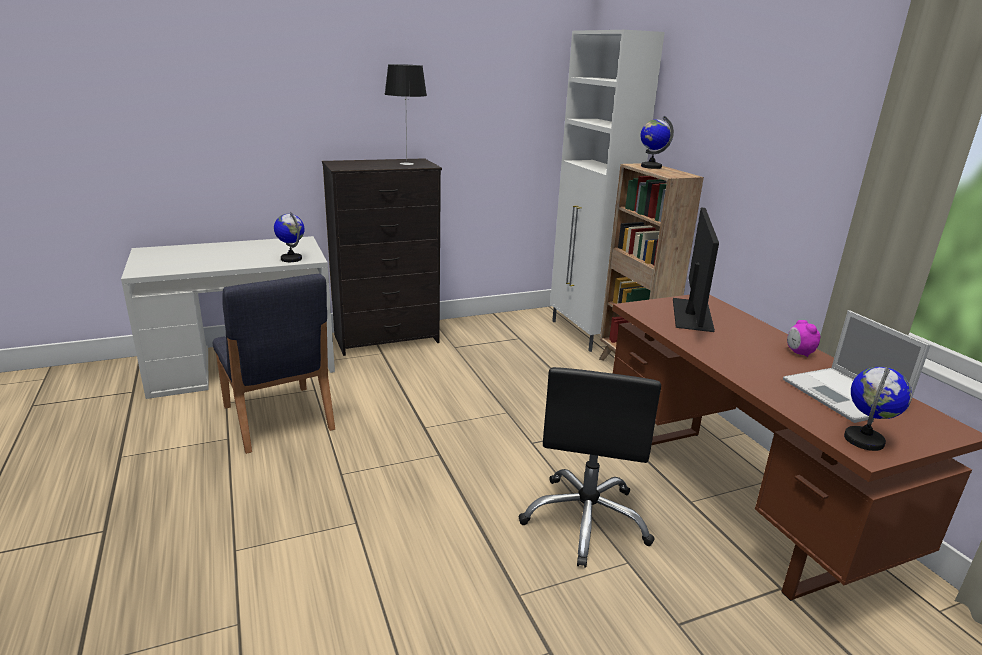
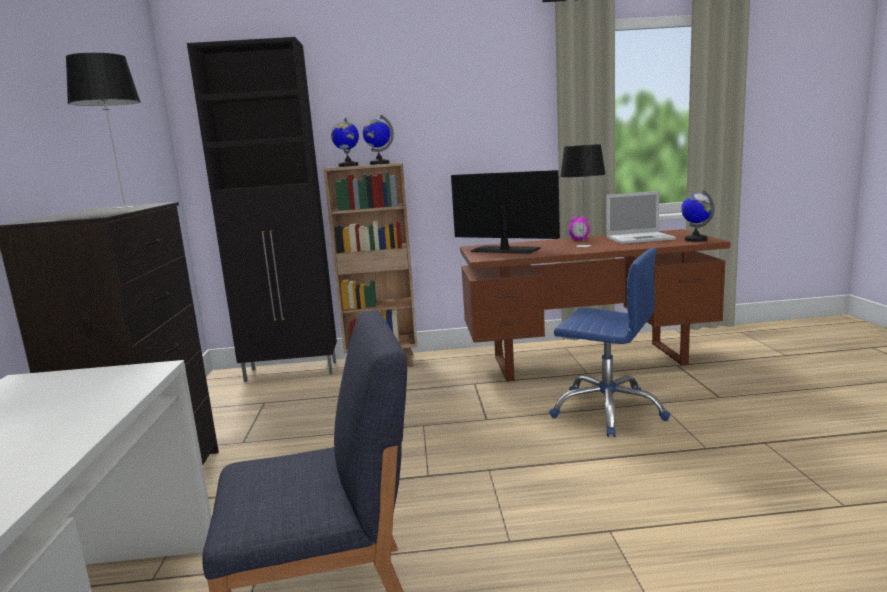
camera: 70 degrees left, 10 degrees down
globe [274,212,304,262] -> globe moved to [363,115,394,165]
black office chair [518,367,661,568] -> blue office chair [549,248,670,437]
white cabinet [550,30,665,352] -> black cabinet [187,37,337,382]
none -> table lamp [560,144,605,247]

